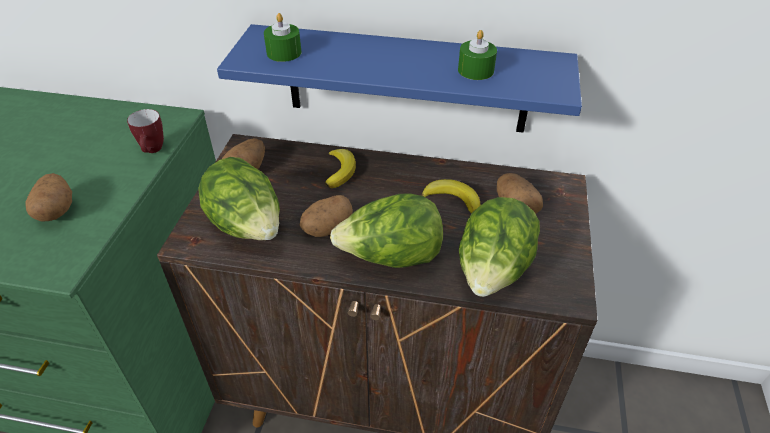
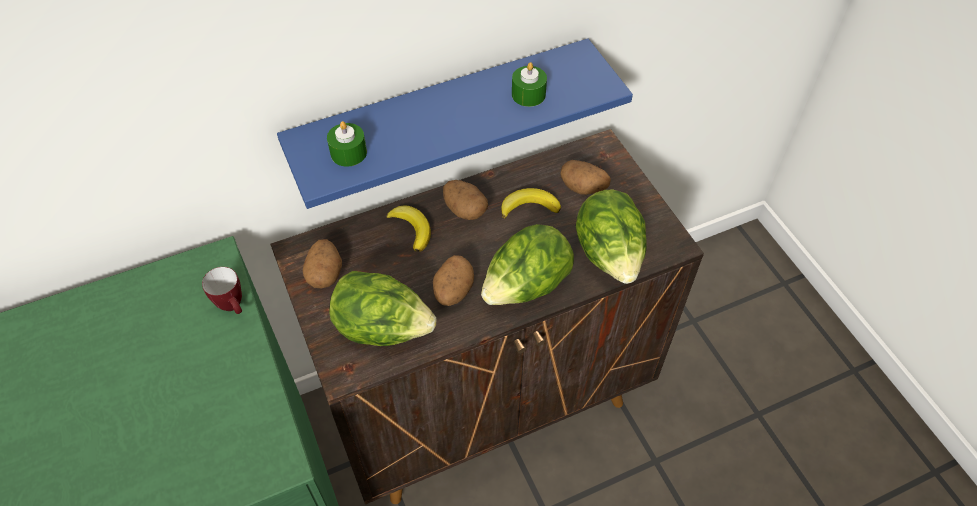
camera: 35 degrees left, 10 degrees up
potato [25,173,72,221] -> potato moved to [443,180,488,220]

